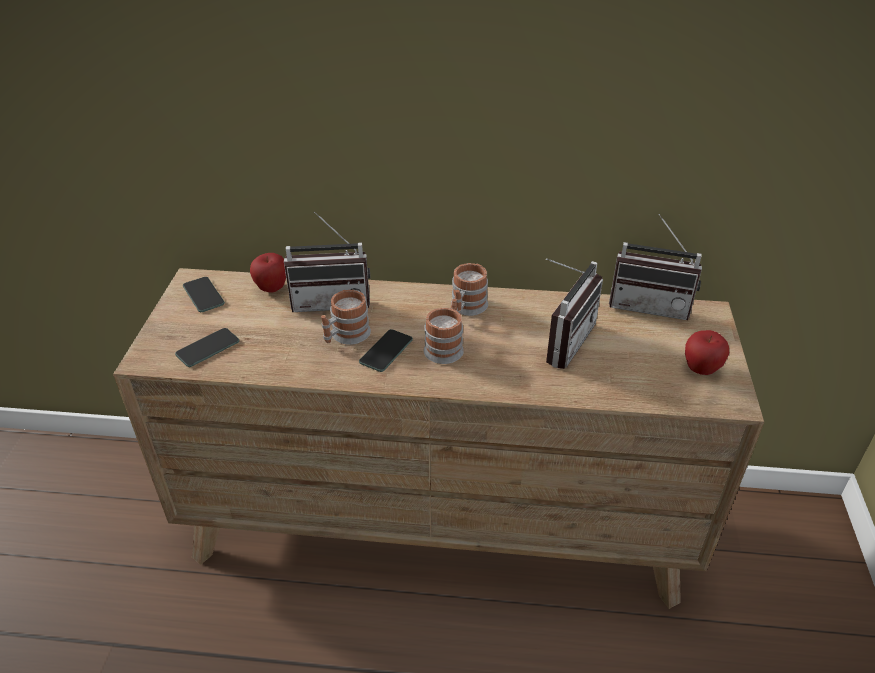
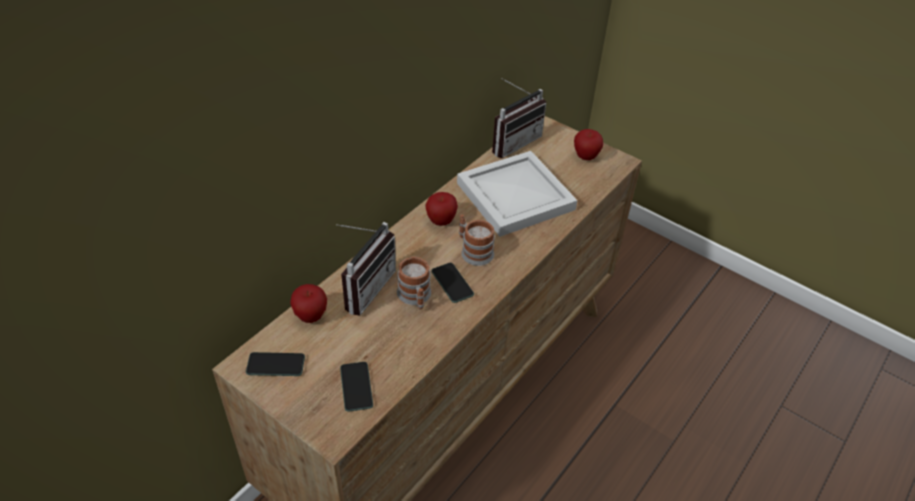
camera: 60 degrees left, 5 degrees up
mug [451,263,488,316] -> apple [425,192,458,226]
radio [546,258,603,369] -> white tray [457,151,578,237]

